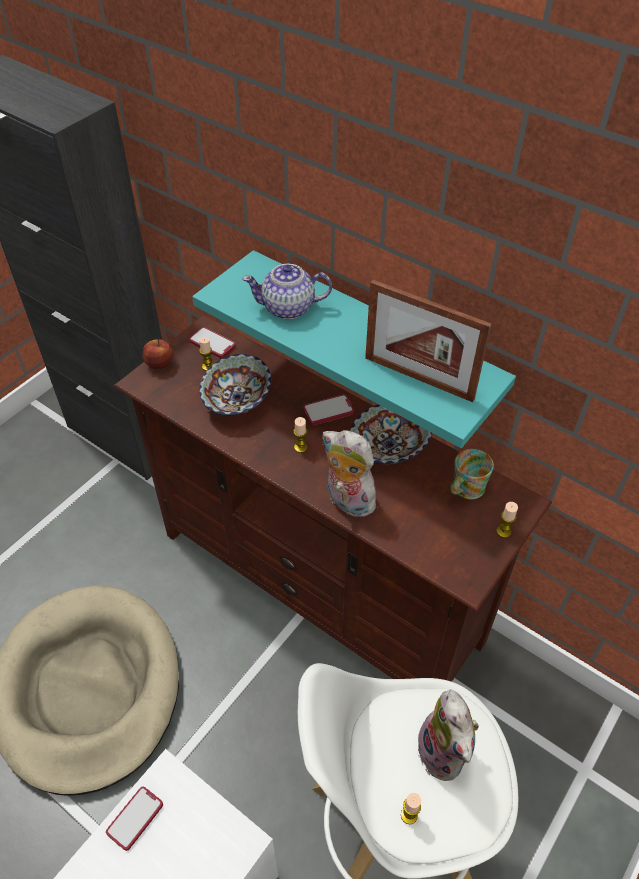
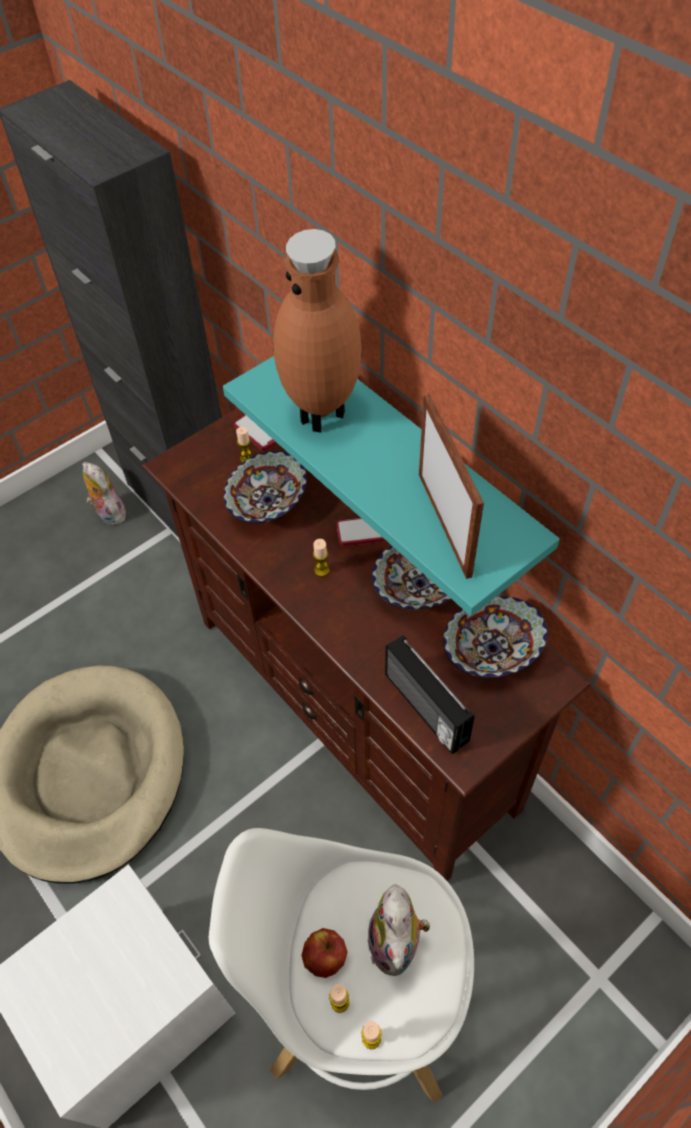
camera: 15 degrees right, 5 degrees up
phone [106,787,163,851] -> none
apple [142,339,173,369] -> apple moved to [301,928,348,978]
teapot [242,264,332,319] -> brown vase [273,229,362,433]
plush toy [322,430,382,517] -> plush toy moved to [82,462,126,525]
picture frame [365,280,491,402] -> picture frame turned 150 degrees counterclockwise [419,394,484,579]
mug [450,449,494,499] -> bowl [443,596,548,678]
candle [497,502,518,538] -> candle moved to [362,1021,382,1049]
none -> radio [385,635,475,755]

